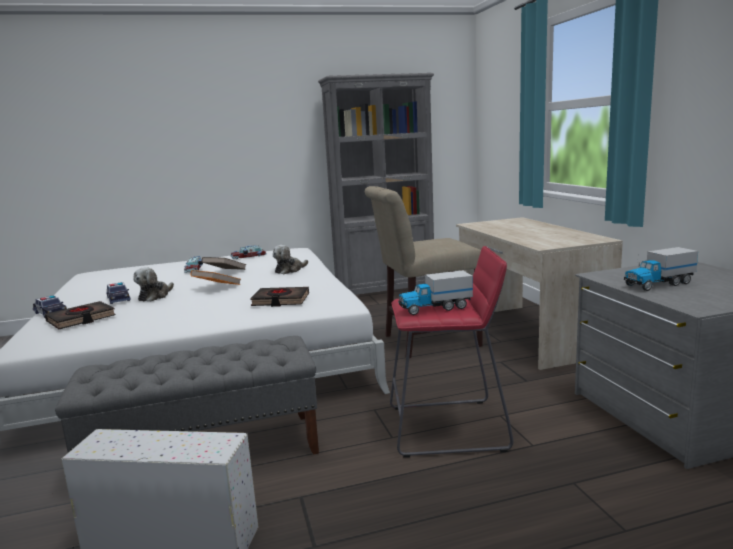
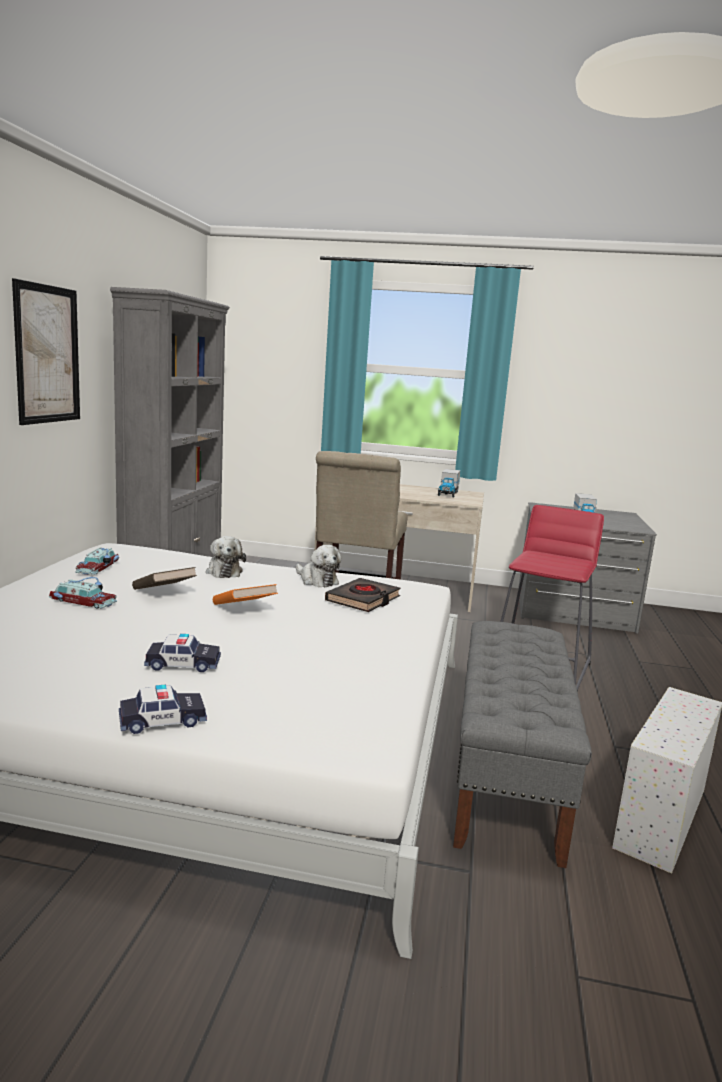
camera: 65 degrees left, 0 degrees up
black book [45,301,116,329] -> none
plush toy [133,267,174,301] -> plush toy moved to [296,545,342,587]
toy truck [398,271,473,315] -> toy truck moved to [438,469,461,497]
none -> picture [12,278,80,425]

